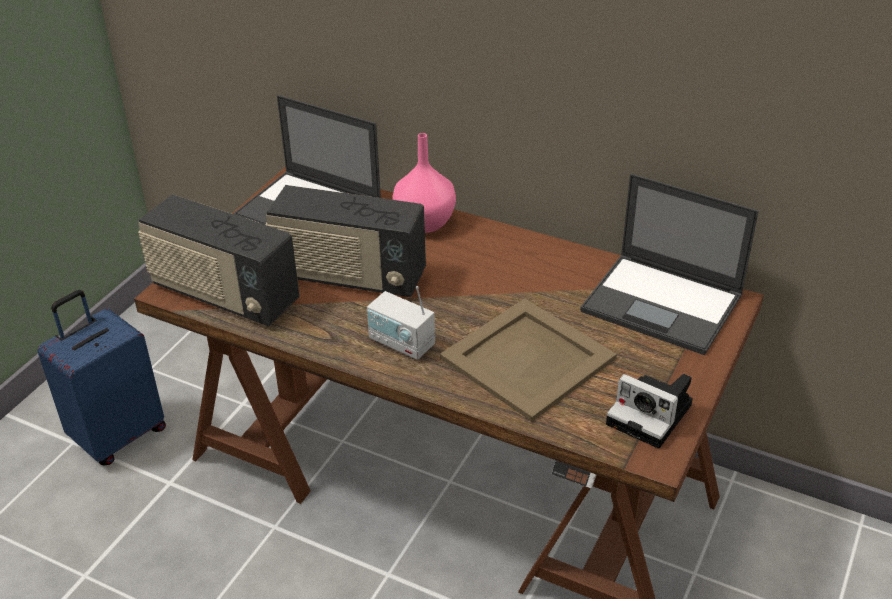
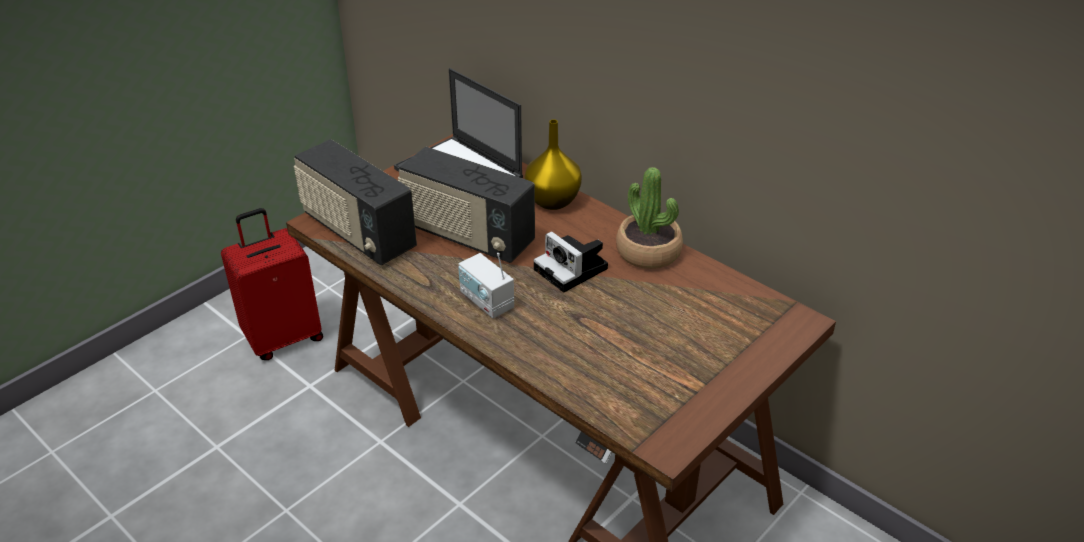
camera: 15 degrees right, 0 degrees up
blue suitcase [37,290,166,466] -> red suitcase [221,208,323,360]
pink vase [393,133,456,233] -> yellow vase [524,119,582,210]
beige tray [440,298,617,422] -> none
laptop [580,174,759,355] -> none
camera [606,374,693,449] -> camera moved to [533,231,608,292]
none -> potted plant [616,167,683,269]

